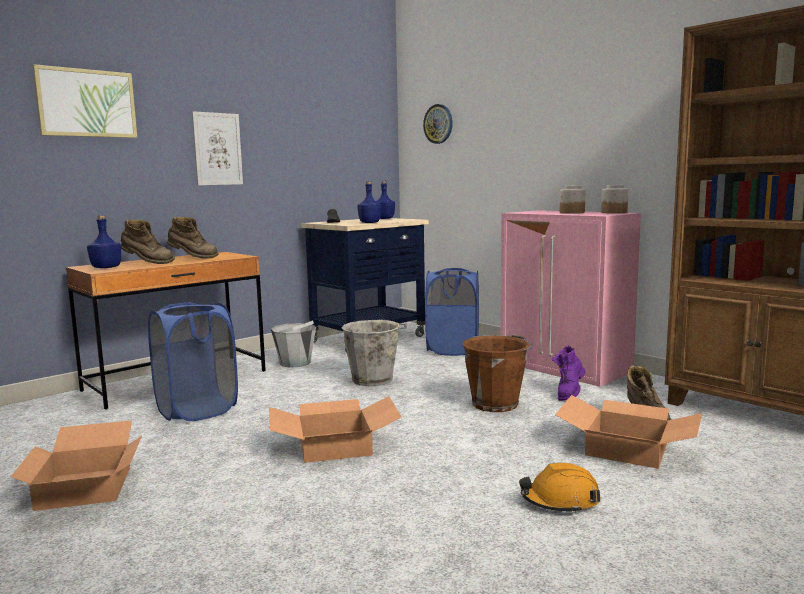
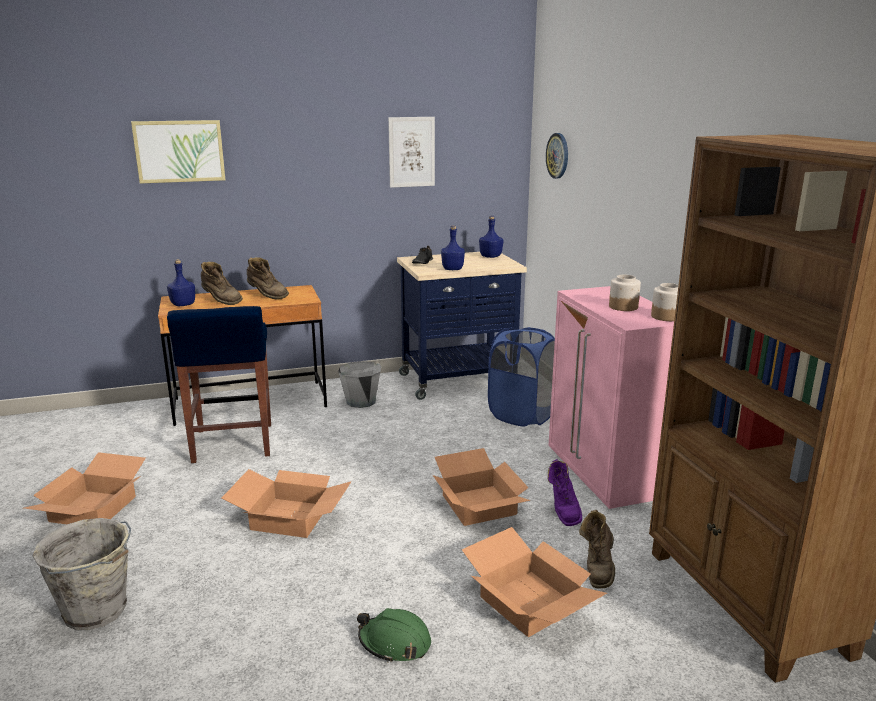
camera: 25 degrees right, 10 degrees up
blue laundry basket [148,302,238,421] -> blue stool [167,306,271,463]
picture [192,111,243,185] -> picture moved to [388,117,435,188]
grey bucket [342,319,407,386] -> grey bucket moved to [33,518,131,630]
brown bucket [462,334,533,412] -> cardboard box [433,448,531,526]
orange hard hat [519,463,600,514] -> green hard hat [357,608,431,663]
purple boot [552,345,586,401] -> purple boot turned 60 degrees counterclockwise [548,459,582,526]

